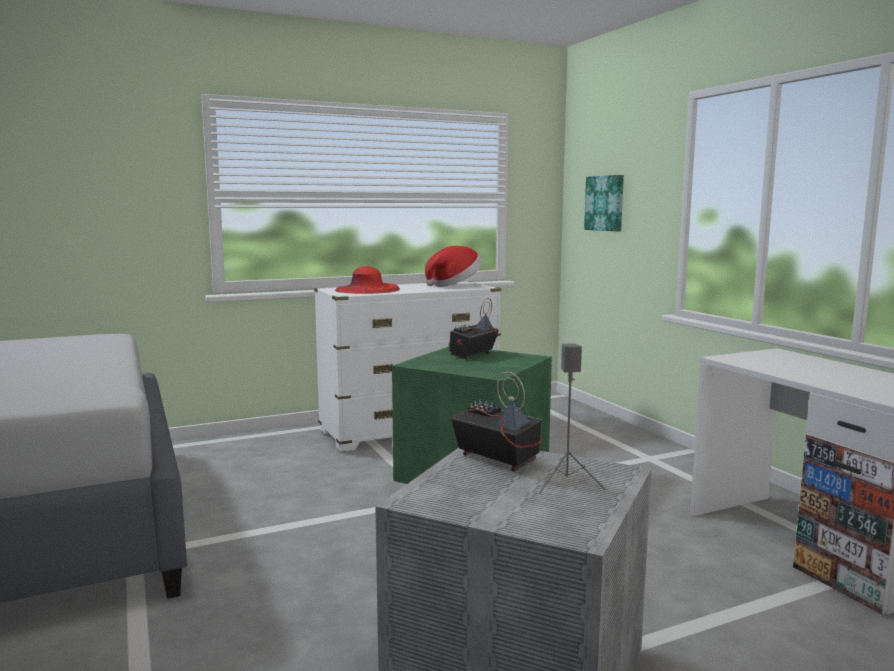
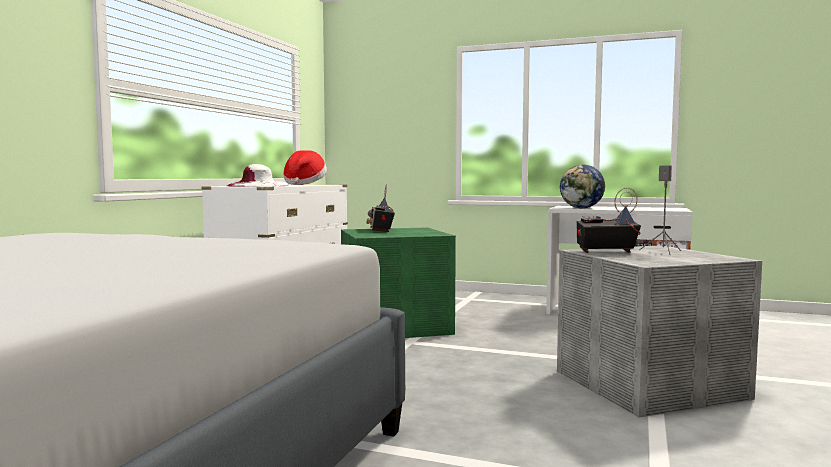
camera: 45 degrees left, 5 degrees down
red hat [335,266,400,294] -> white hat [227,164,288,187]
picture [584,175,624,231] -> none
none -> globe [560,165,605,208]

